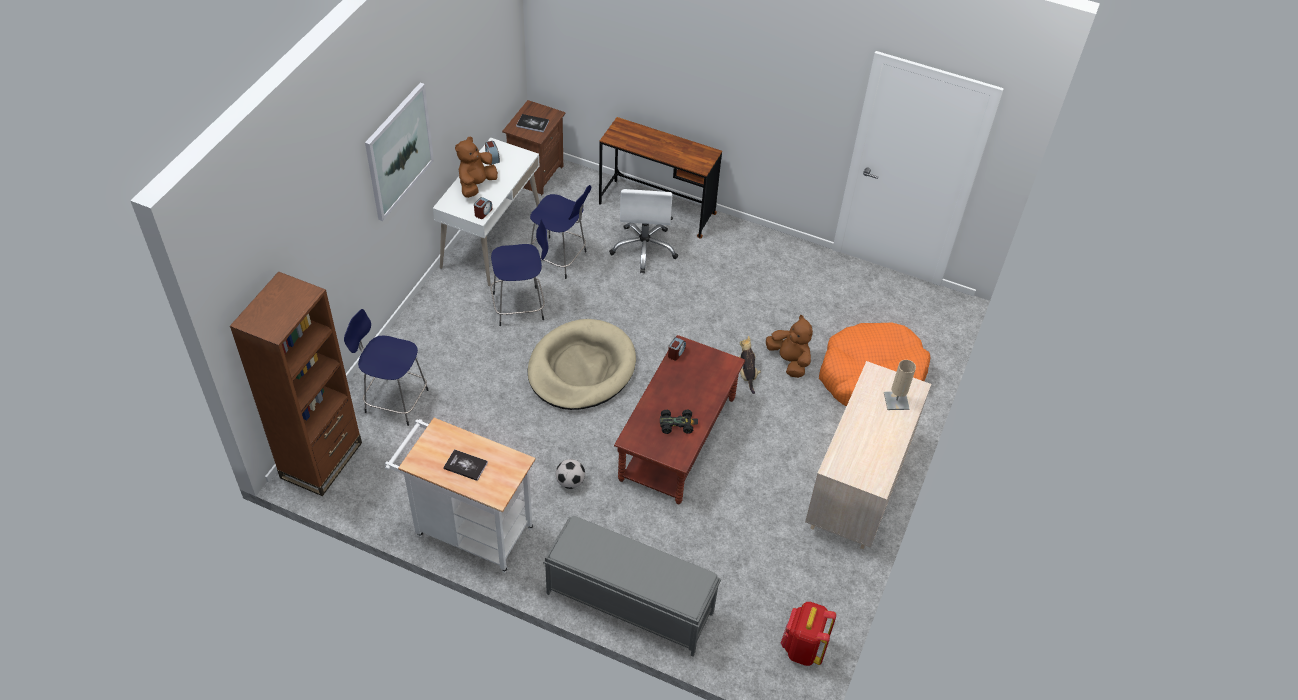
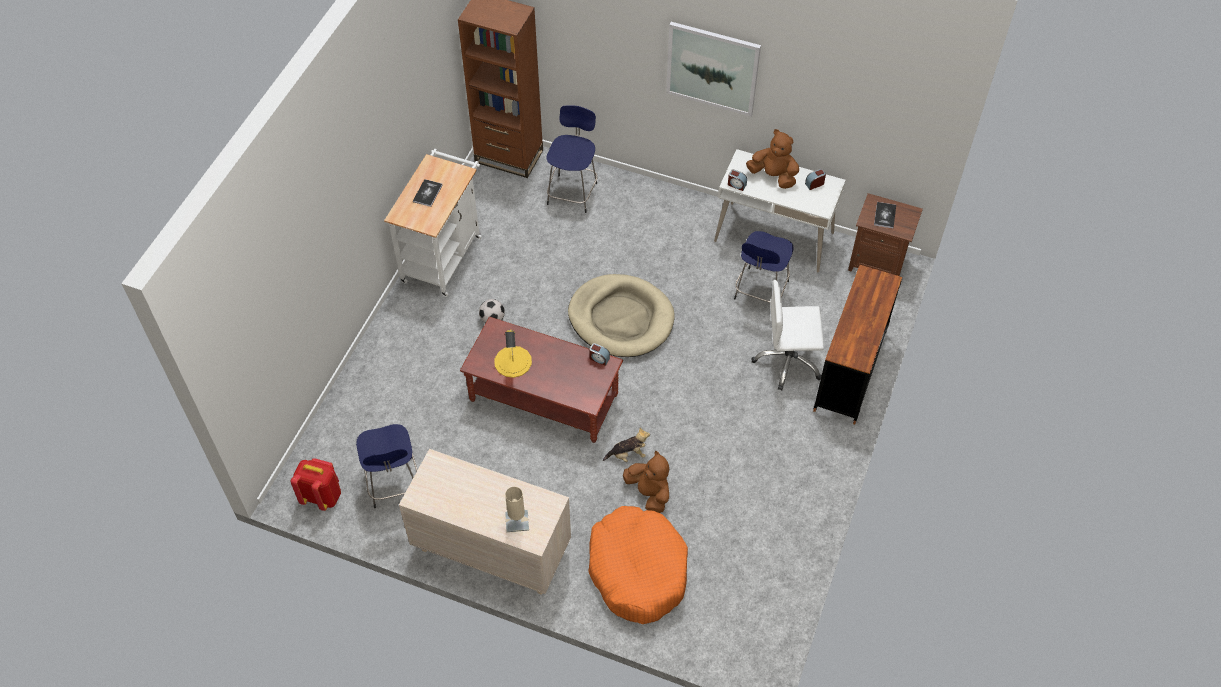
camera: 90 degrees right, 5 degrees up
blue stool [491,219,548,326] -> blue stool moved to [356,424,417,508]
grey bench [543,516,721,656] -> none
black toy car [660,409,698,434] -> yellow table lamp [494,330,532,378]
brown plush toy [766,315,813,378] -> brown plush toy turned 90 degrees counterclockwise [623,451,669,513]

